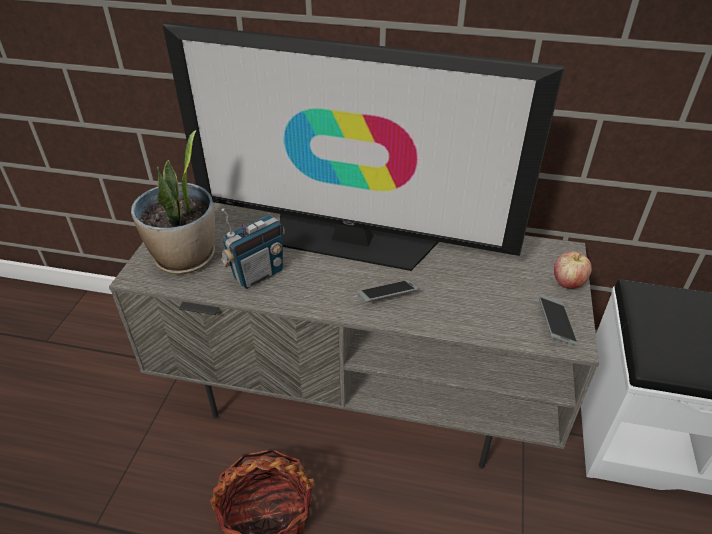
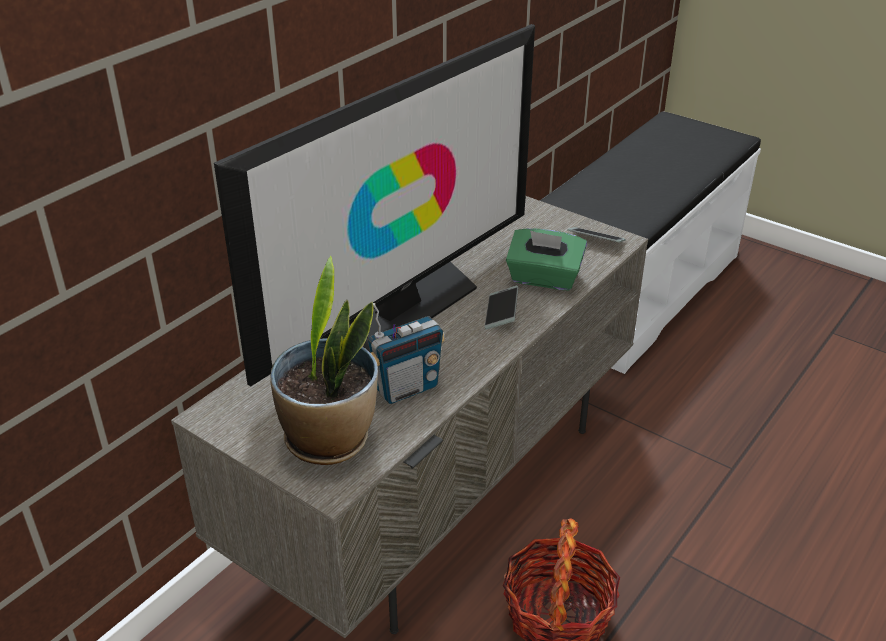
camera: 65 degrees left, 5 degrees down
radio [221,208,285,289] -> radio turned 75 degrees clockwise [368,303,445,404]
apple [554,251,592,289] -> none
none -> green tissue box [506,228,587,291]

